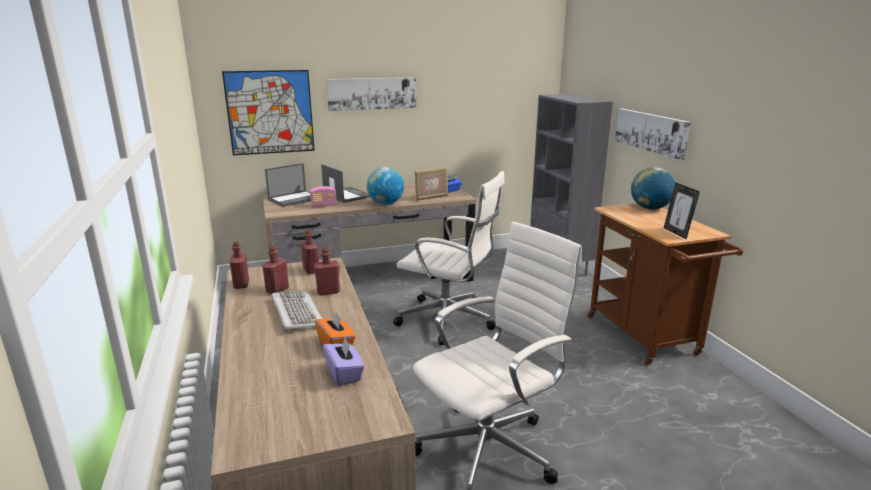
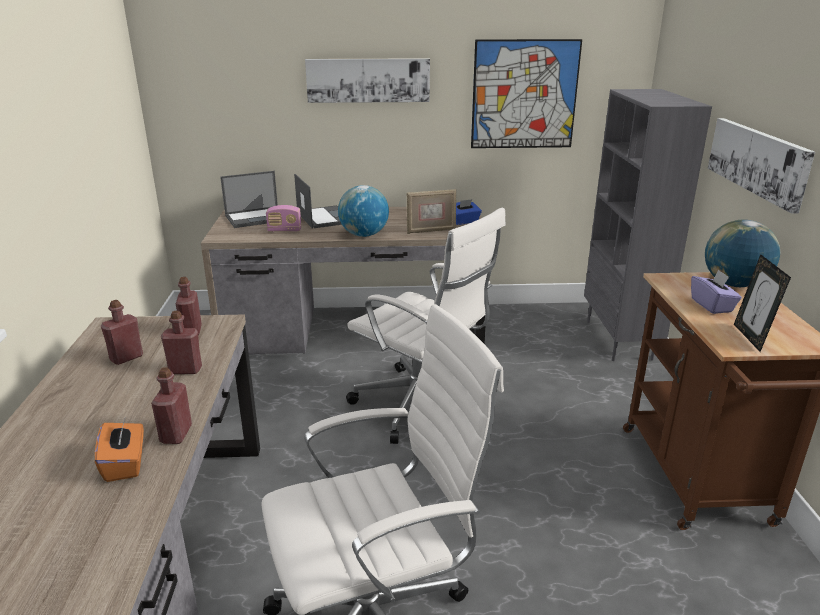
camera: 15 degrees right, 5 degrees up
picture [222,70,315,155] -> picture moved to [471,39,582,148]
red bottle [230,241,249,289] -> red bottle moved to [151,367,192,444]
keyboard [271,291,322,331] -> none
purple tissue box [323,338,365,386] -> purple tissue box moved to [691,270,742,314]

